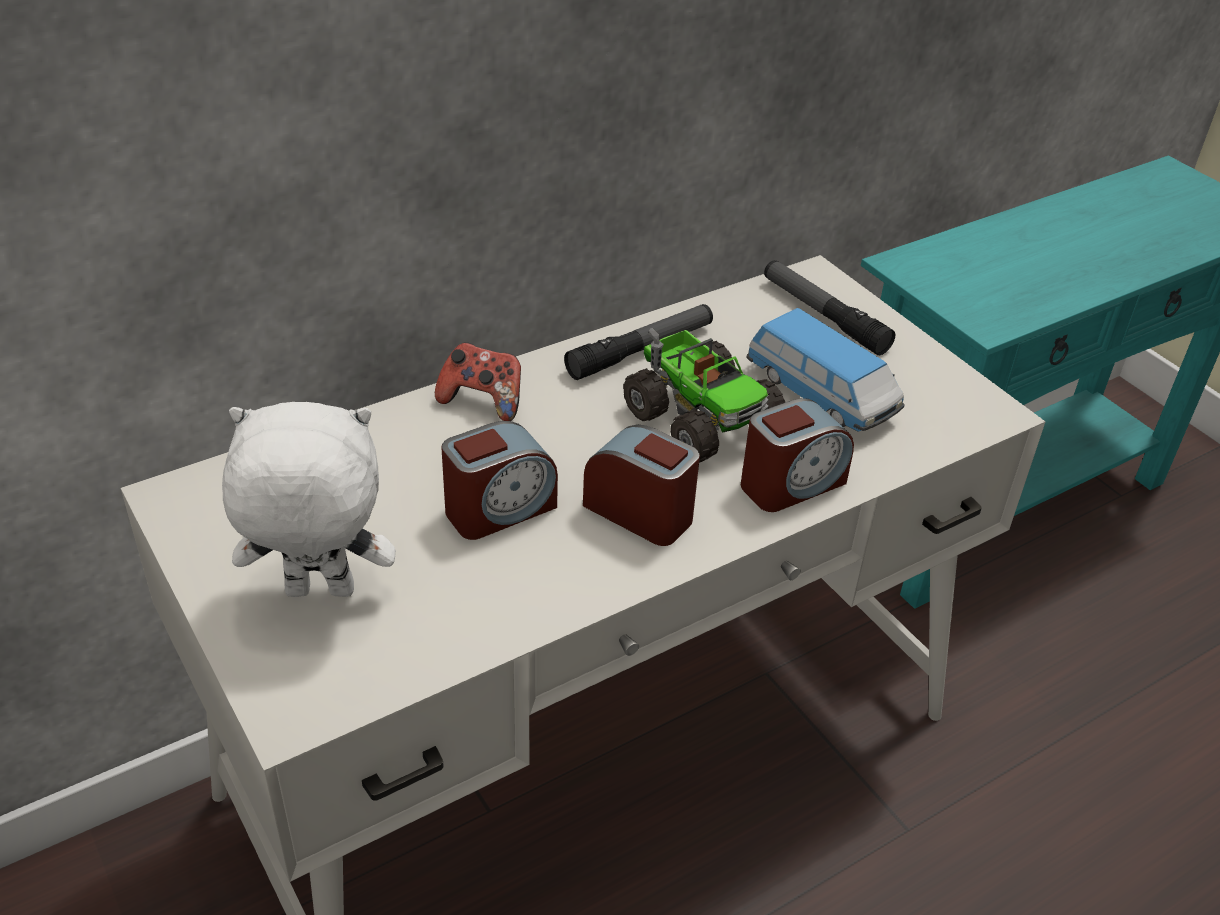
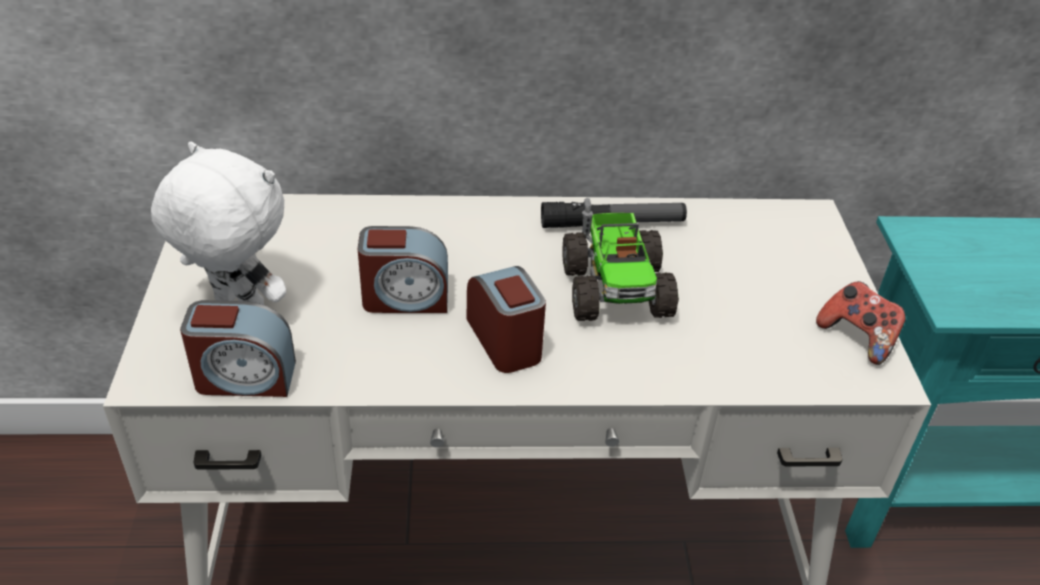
camera: 30 degrees right, 0 degrees up
game controller [435,342,521,421] -> game controller moved to [816,281,906,365]
alarm clock [741,398,854,512] -> alarm clock moved to [180,300,296,397]
toy car [746,308,904,432] -> none
flashlight [764,260,896,355] -> none

